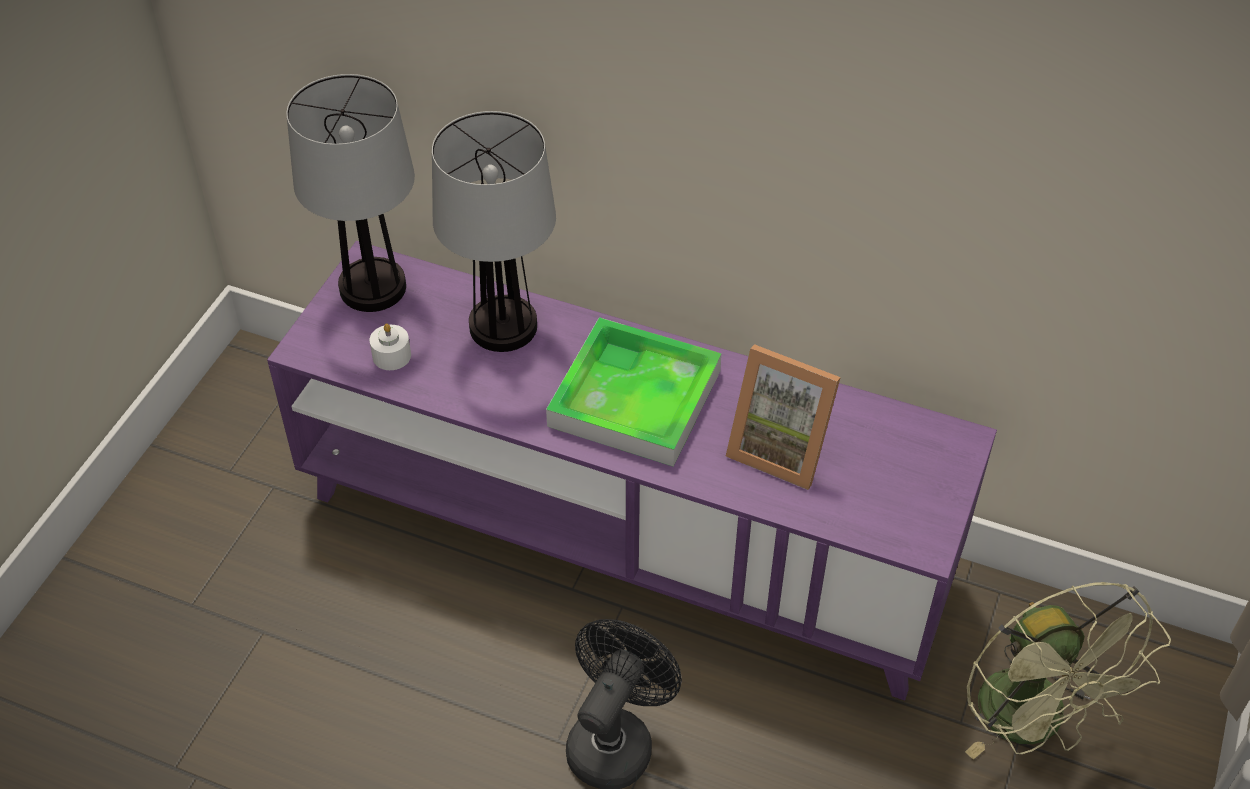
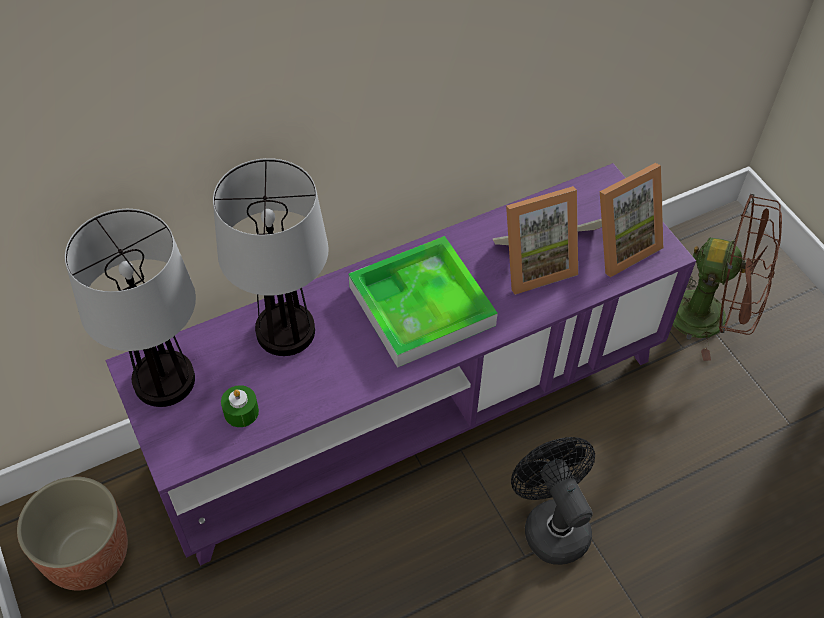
camera: 50 degrees left, 5 degrees up
white candle [370,323,411,370] -> green candle [221,385,259,427]
green fan [965,582,1171,759] -> brown fan [673,194,782,361]
none -> planter [17,477,128,591]
none -> picture frame [577,163,663,277]

